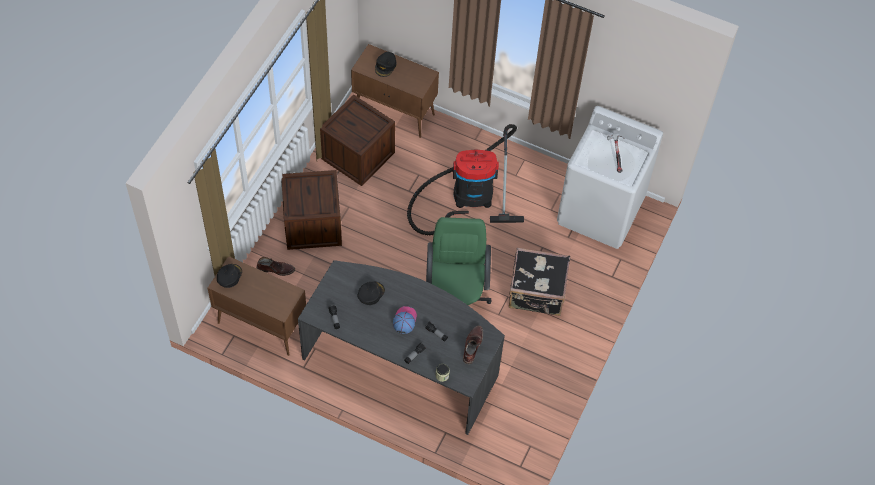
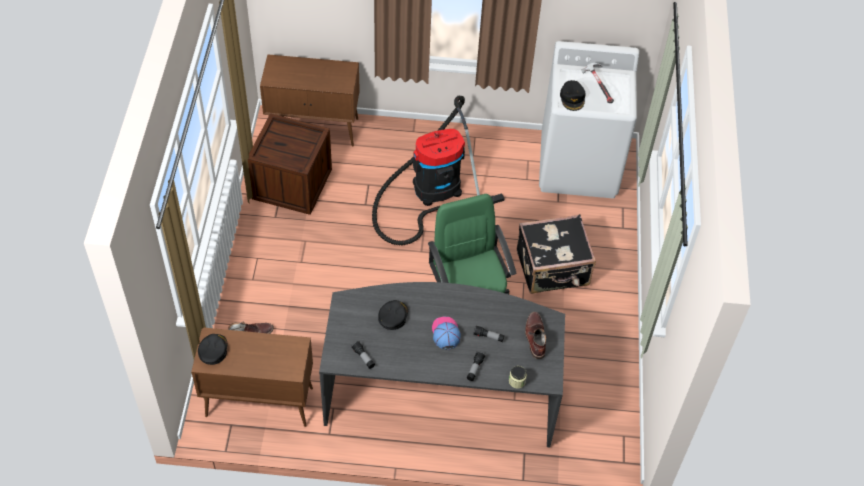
camera: 20 degrees left, 5 degrees down
crate [281,170,342,250] -> none
black cap [375,52,397,77] -> black cap moved to [560,80,585,111]

